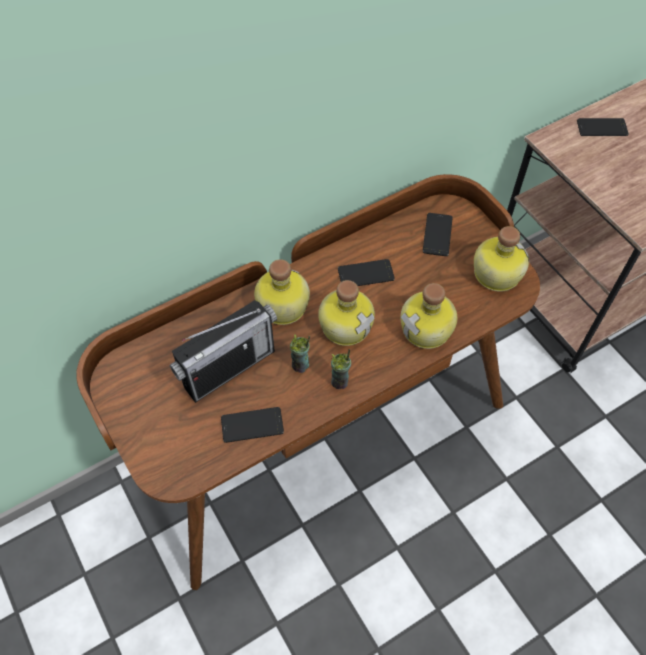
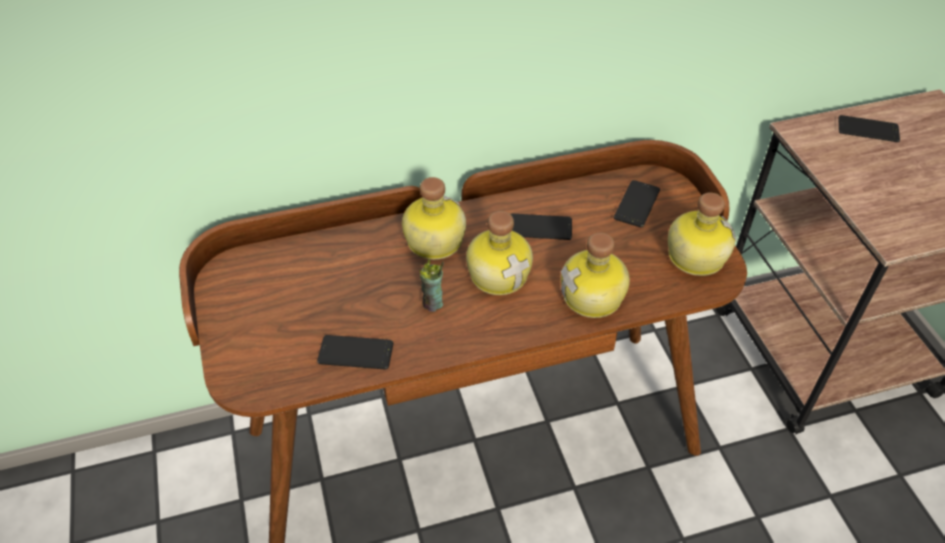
camera: 15 degrees right, 10 degrees down
radio [170,300,277,403] -> none
cup [331,349,351,389] -> none

